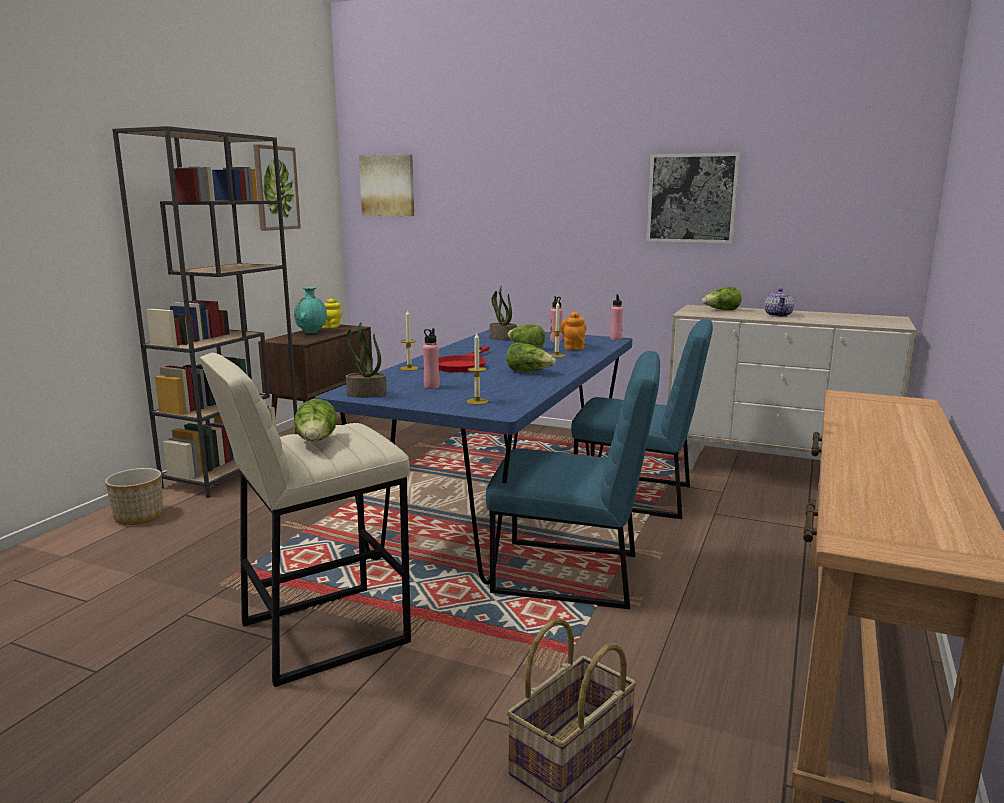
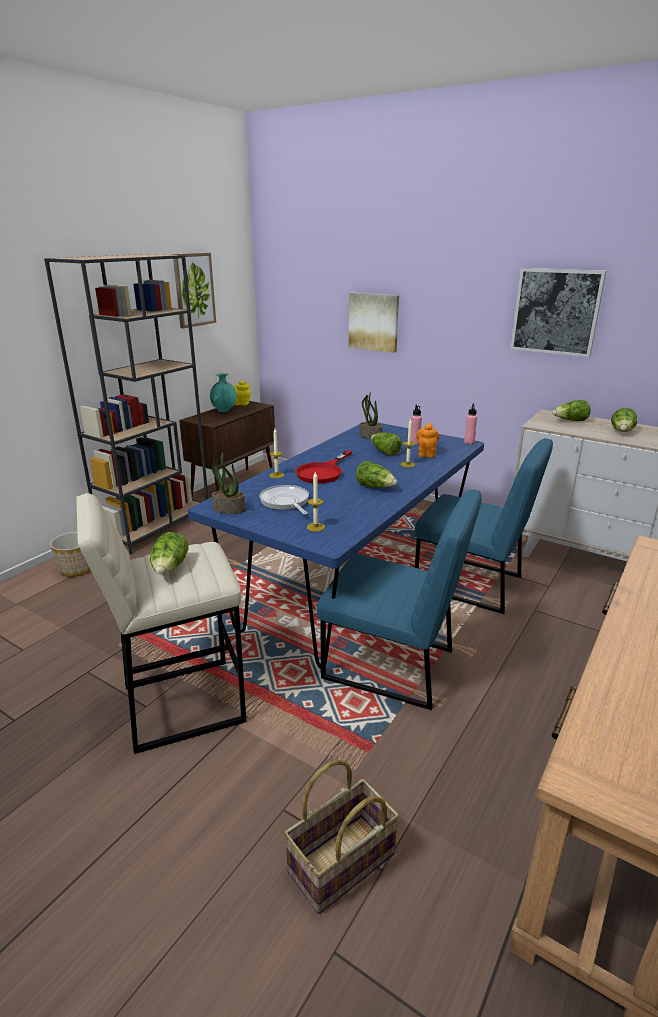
camera: 10 degrees right, 10 degrees up
picture [359,154,414,216] -> picture moved to [349,292,399,353]
pink bottle [423,328,440,389] -> frying pan [259,485,309,515]
teapot [764,288,794,317] -> lettuce [611,408,637,432]

